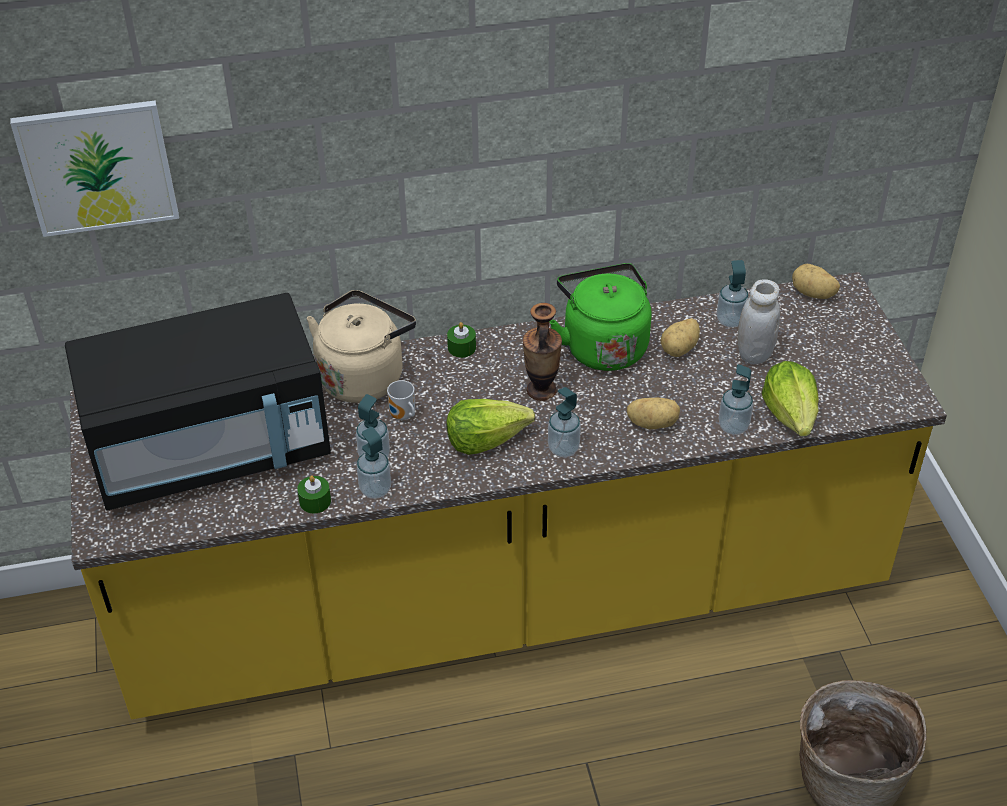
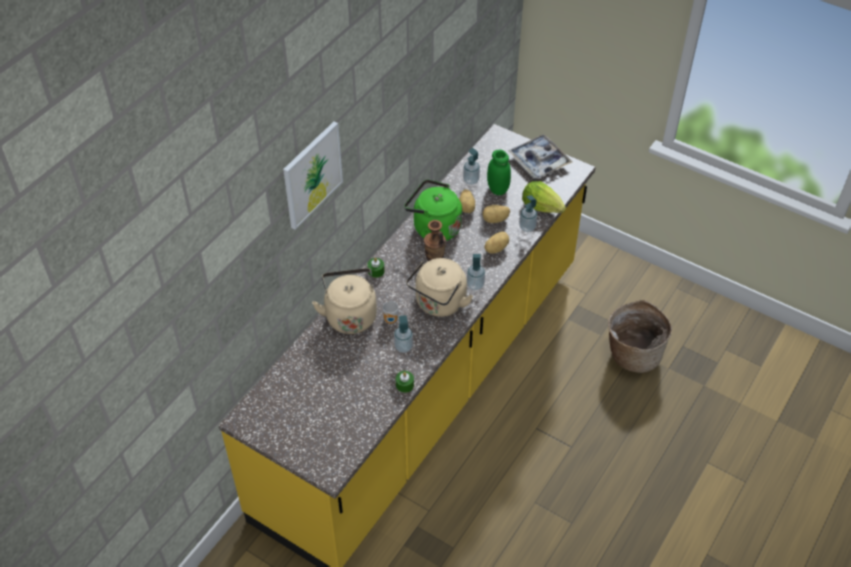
camera: 45 degrees left, 5 degrees up
picture [10,100,179,237] -> picture moved to [283,121,343,230]
black microwave [65,293,331,511] -> none
soap dispenser [356,427,391,499] -> none
lettuce [446,399,535,455] -> beige kettle [406,258,473,317]
white jar [738,279,780,364] -> green jar [487,150,511,195]
potato [792,264,840,299] -> potato moved to [482,205,510,223]
none -> tray [508,134,573,179]

